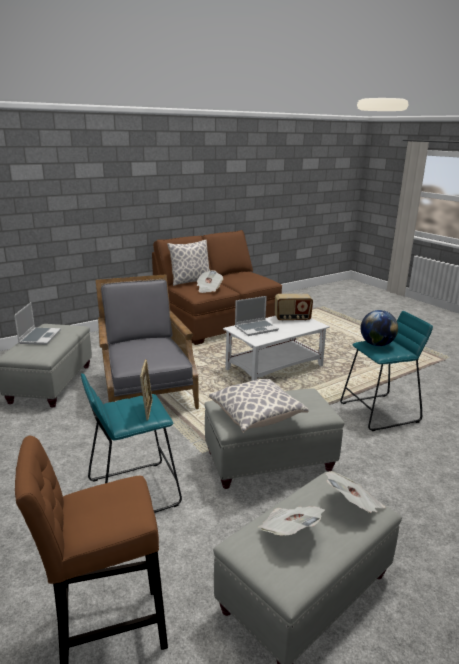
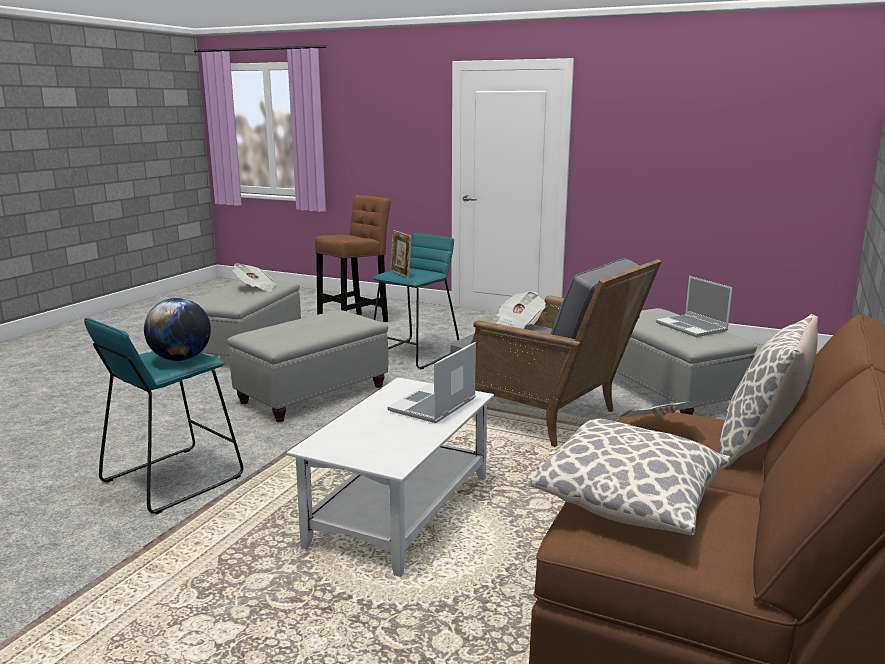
camera: 150 degrees right, 5 degrees down
pillow [209,379,309,433] -> pillow moved to [530,418,730,535]
radio [275,294,313,321] -> none
newspaper [326,471,385,513] -> newspaper moved to [496,291,546,329]

